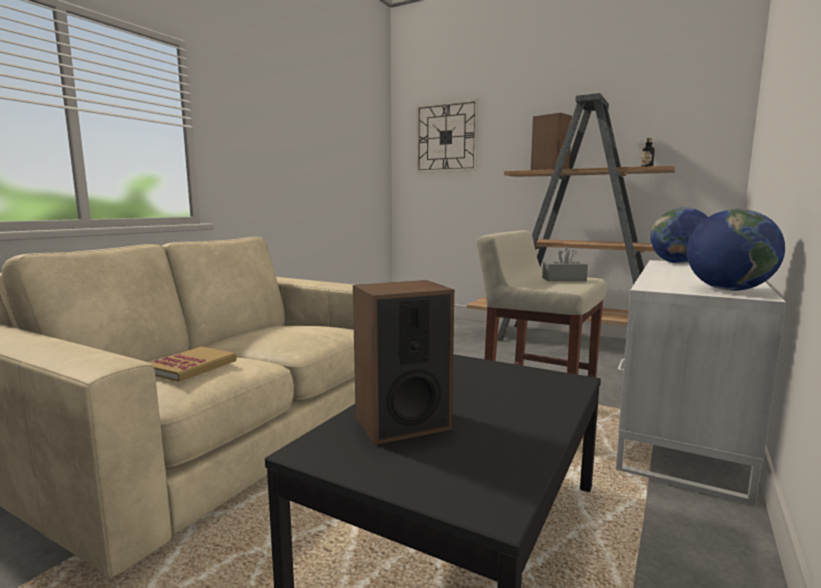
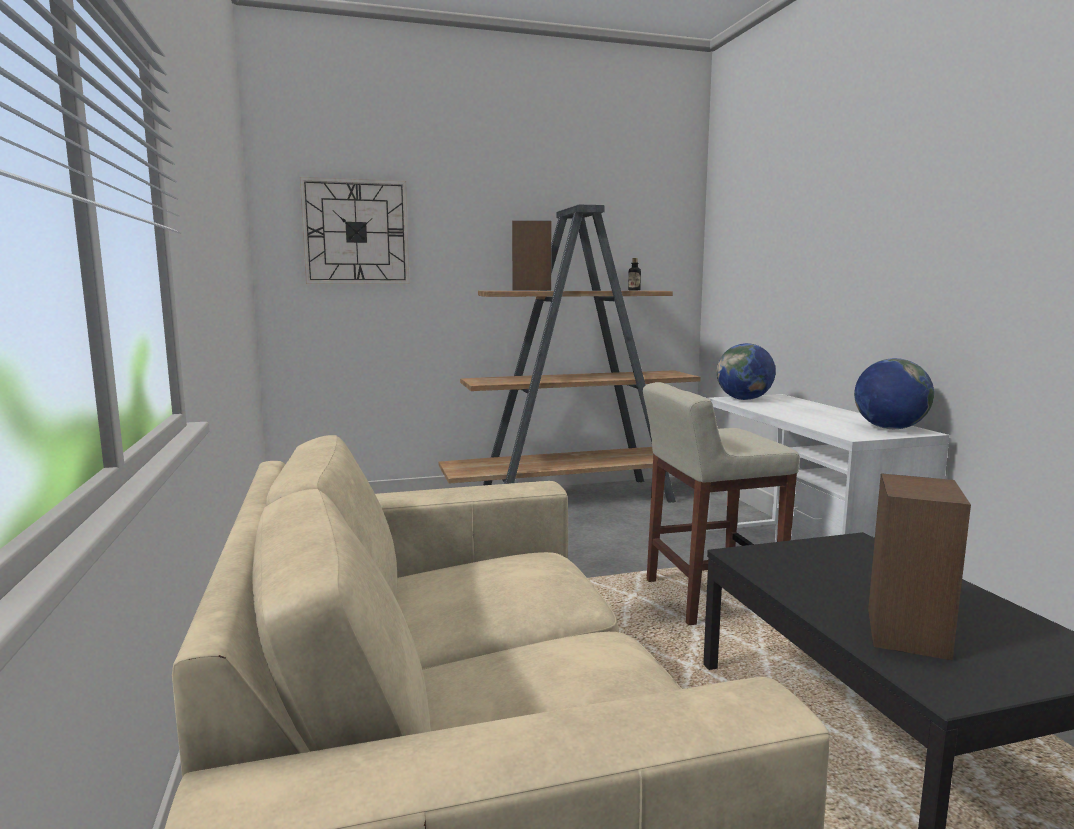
camera: 45 degrees left, 0 degrees up
book [149,346,237,382] -> none
grey tissue box [542,246,588,281] -> none

